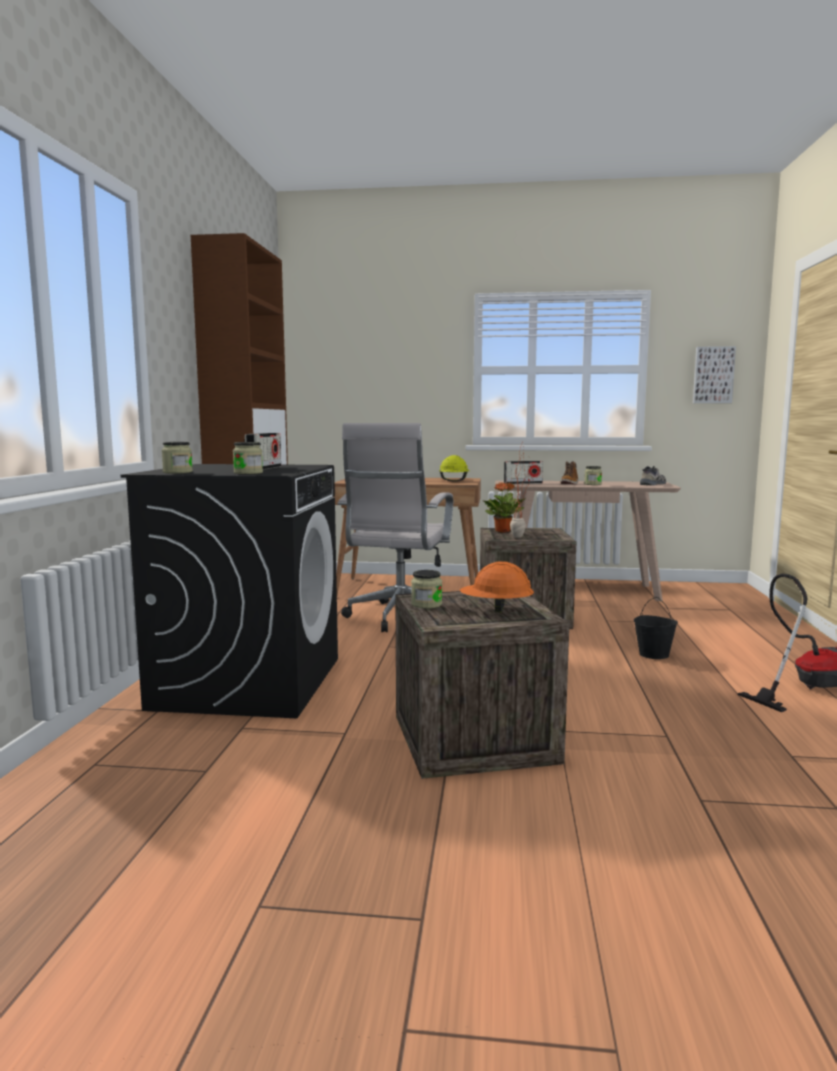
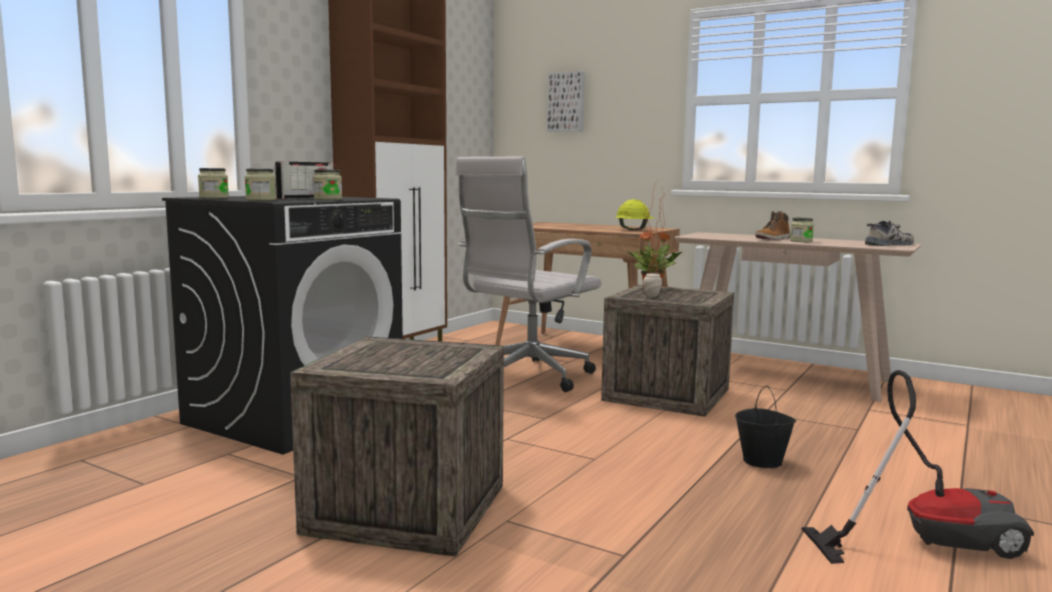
camera: 25 degrees right, 0 degrees up
jar [411,570,442,609] -> jar moved to [313,169,342,200]
orange hard hat [460,561,534,612] -> none
radio [504,461,543,484] -> none
picture [693,346,736,403] -> picture moved to [547,71,584,132]

